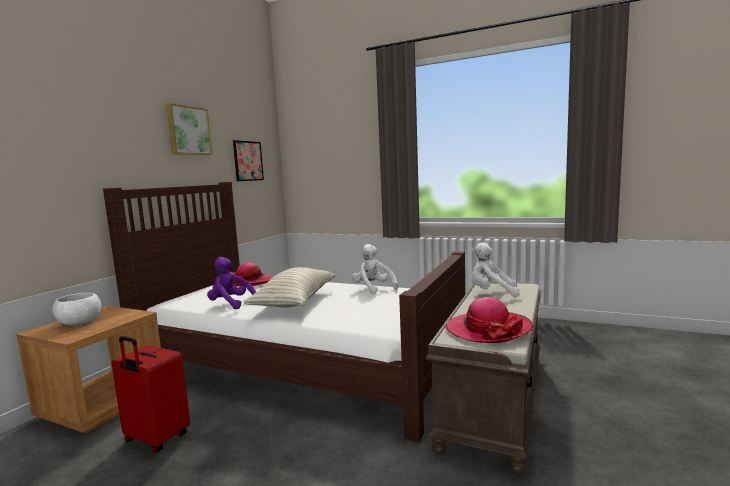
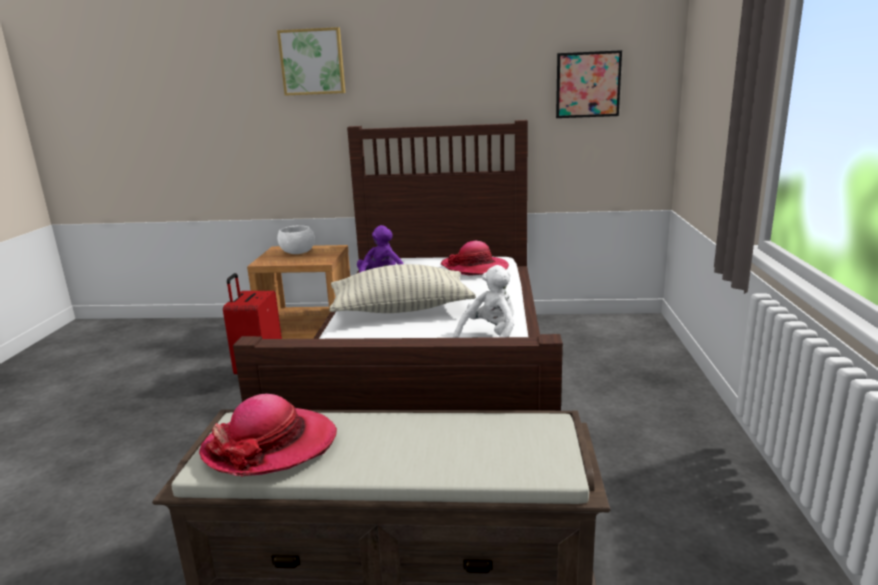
camera: 70 degrees right, 10 degrees up
picture [166,103,212,155] -> picture moved to [277,27,346,96]
white plush toy [471,242,520,297] -> none

